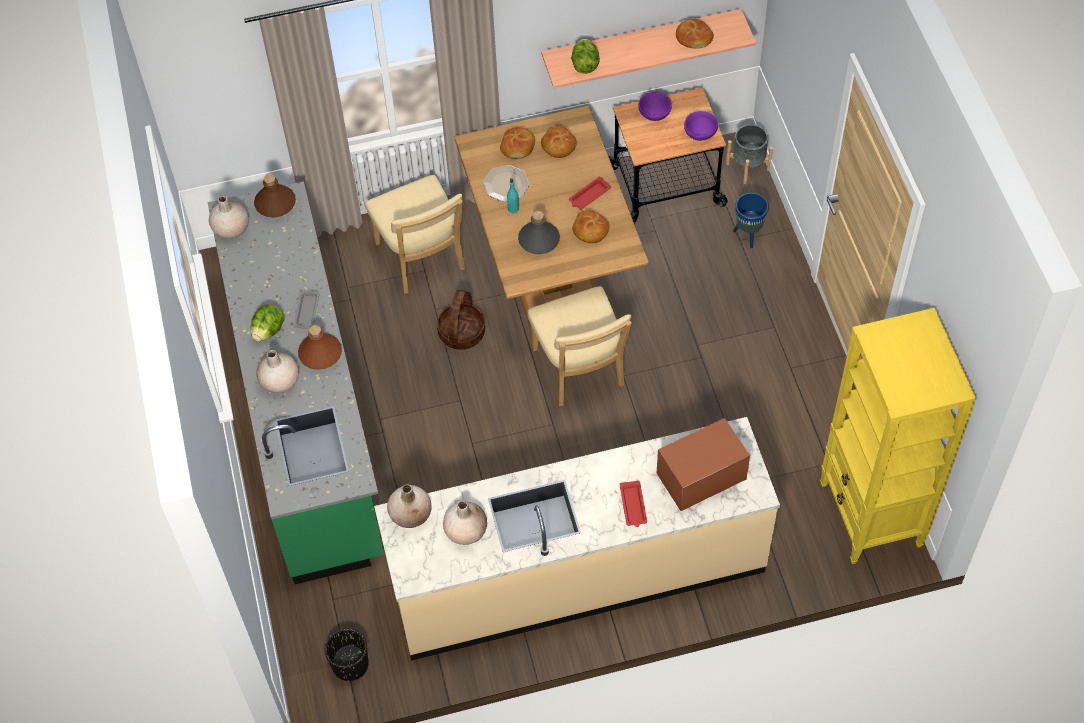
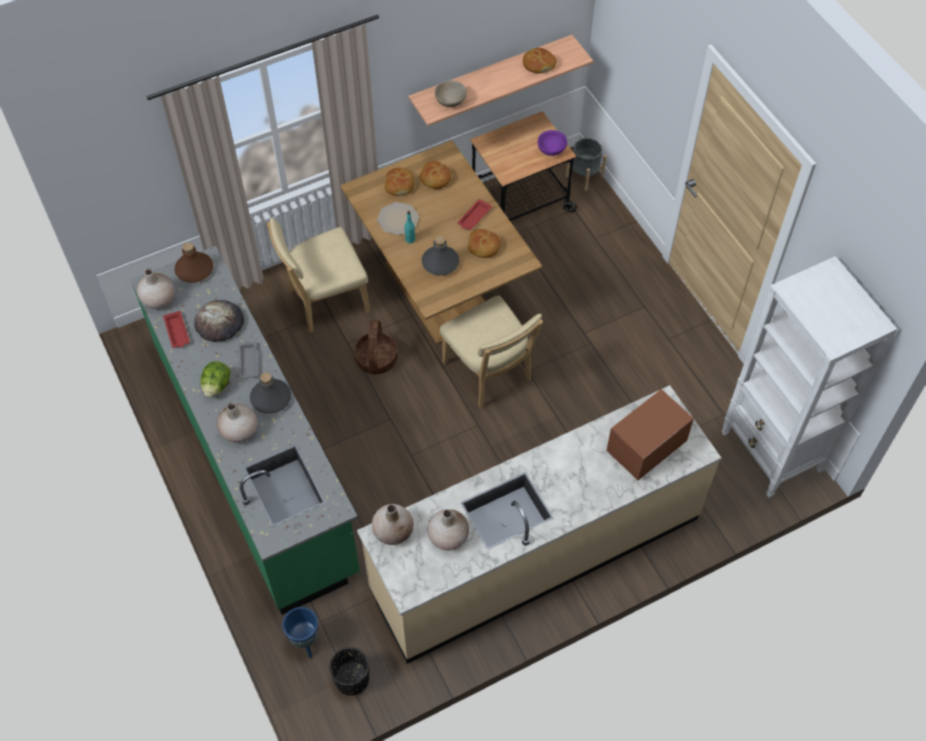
camera: 15 degrees left, 0 degrees up
brown bottle [298,325,342,370] -> grey bottle [250,372,291,414]
beige chair [365,175,465,293] -> beige chair turned 105 degrees clockwise [267,218,370,333]
lettuce [571,39,600,74] -> beige bowl [435,81,467,107]
red tray [620,481,647,527] -> red tray moved to [163,311,190,348]
purple bowl [638,92,672,121] -> none
blue planter [733,193,769,248] -> blue planter moved to [282,607,318,658]
yellow bookcase [820,308,976,564] -> white bookcase [722,256,897,498]
none -> bread [194,300,244,341]

